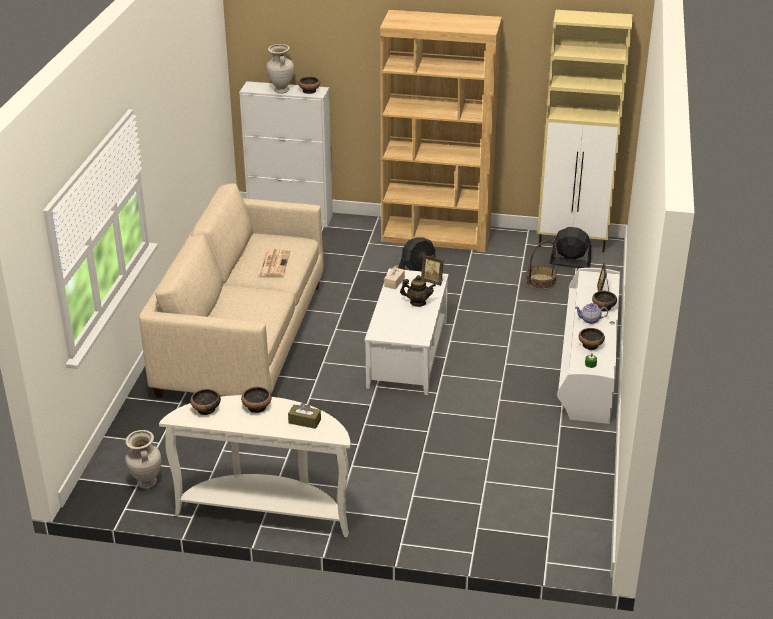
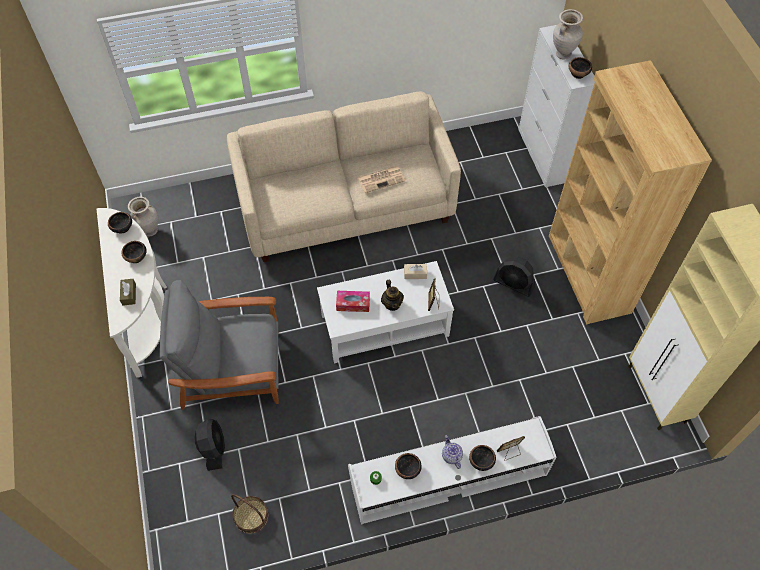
camera: 65 degrees right, 25 degrees up
basket [526,241,557,290] -> basket moved to [231,494,268,534]
black fan [550,227,591,268] -> black fan moved to [194,419,225,471]
none -> grey armchair [160,280,279,410]
none -> tissue box [336,291,370,312]

